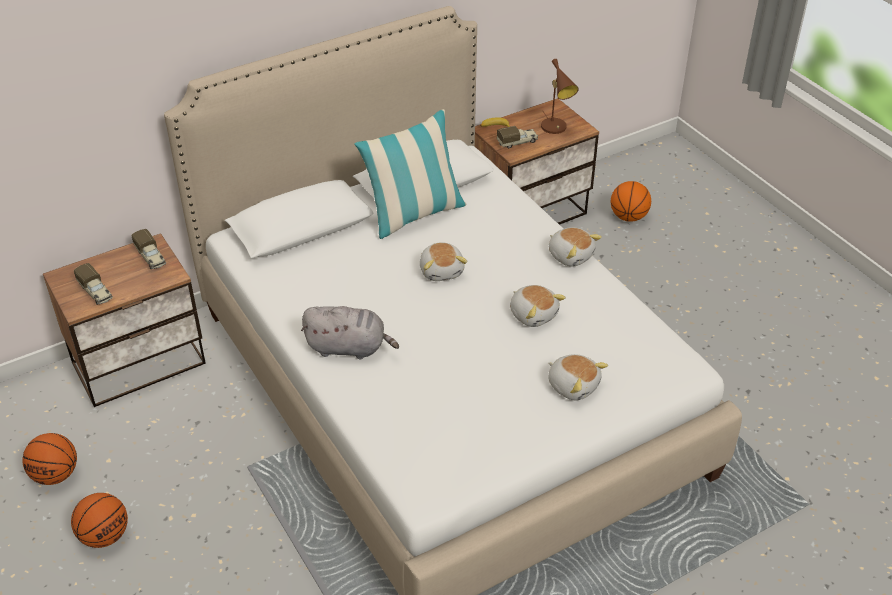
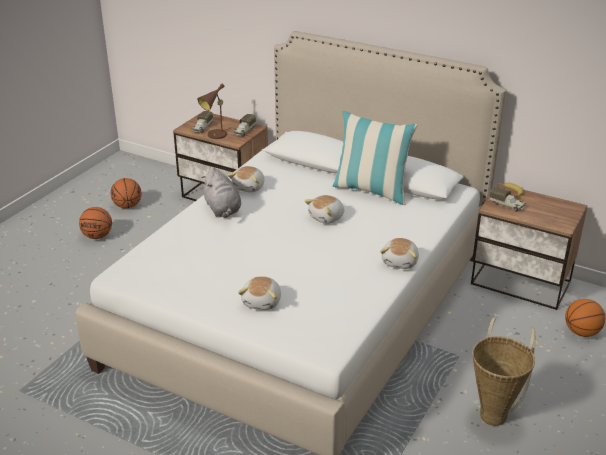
camera: 60 degrees right, 10 degrees down
plush toy [510,285,566,327] -> plush toy moved to [228,166,264,192]
brown table lamp [541,59,579,134] -> brown table lamp moved to [198,83,232,139]
none -> basket [472,317,535,426]

